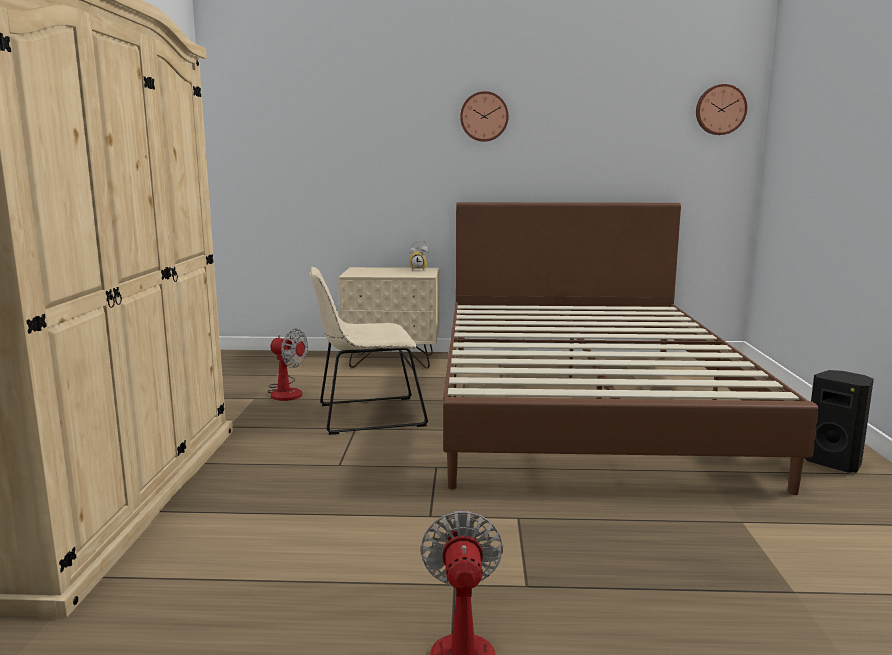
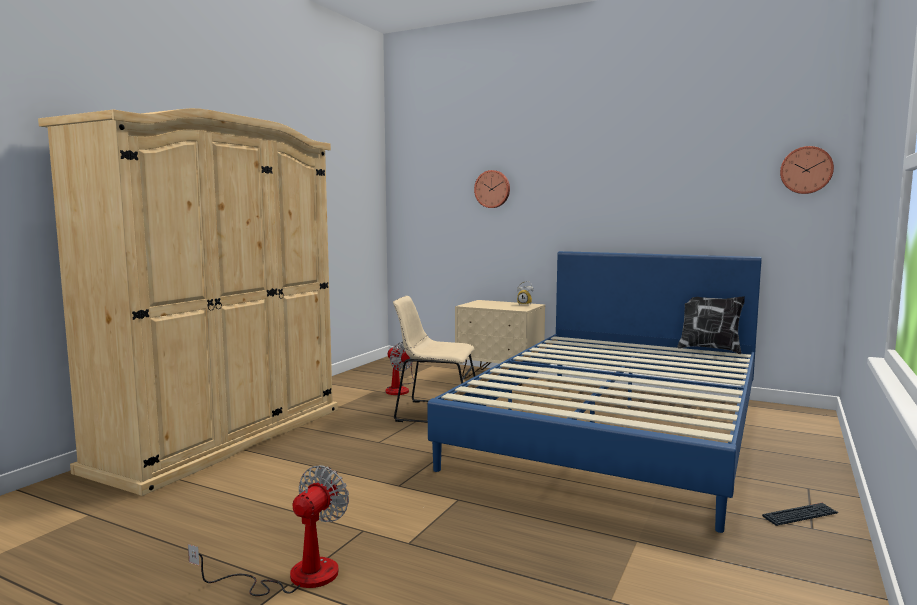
camera: 25 degrees right, 5 degrees down
brown bed [443,202,819,495] -> blue bed [427,251,762,533]
wall clock [460,91,509,142] -> wall clock moved to [474,170,510,208]
black speaker [805,370,874,473] -> keyboard [762,503,839,526]
none -> pillow [677,296,745,354]

